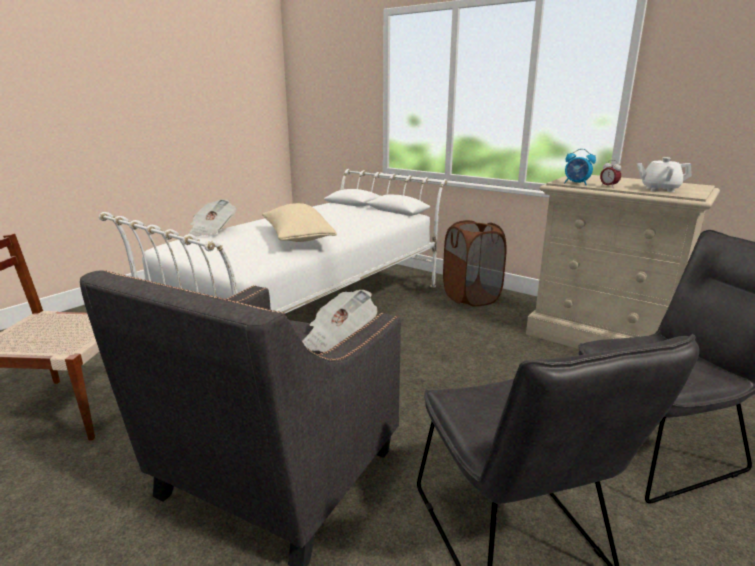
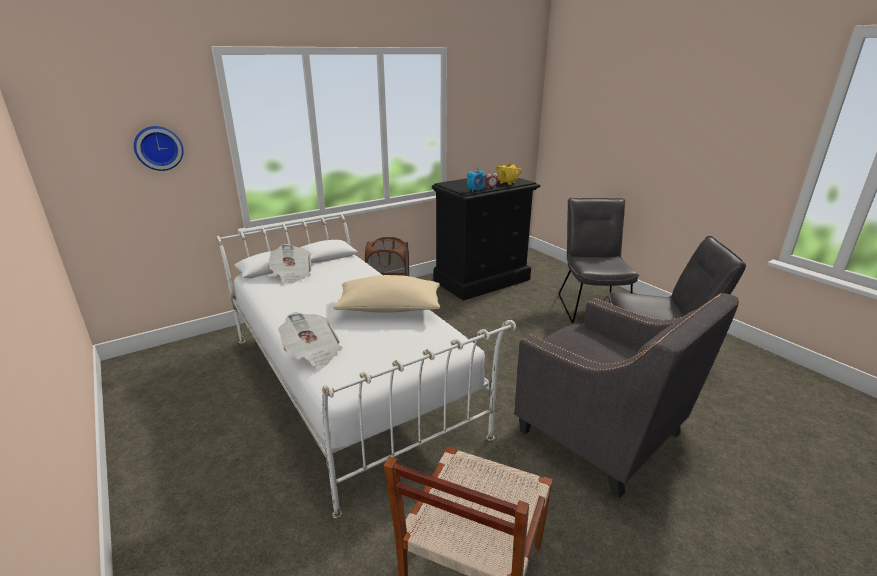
camera: 70 degrees left, 5 degrees up
newspaper [302,290,378,352] -> newspaper moved to [268,244,311,284]
beige dresser [526,175,720,349] -> black dresser [432,174,540,301]
white teapot [637,157,692,192] -> yellow teapot [495,163,522,185]
none -> wall clock [134,126,183,171]

